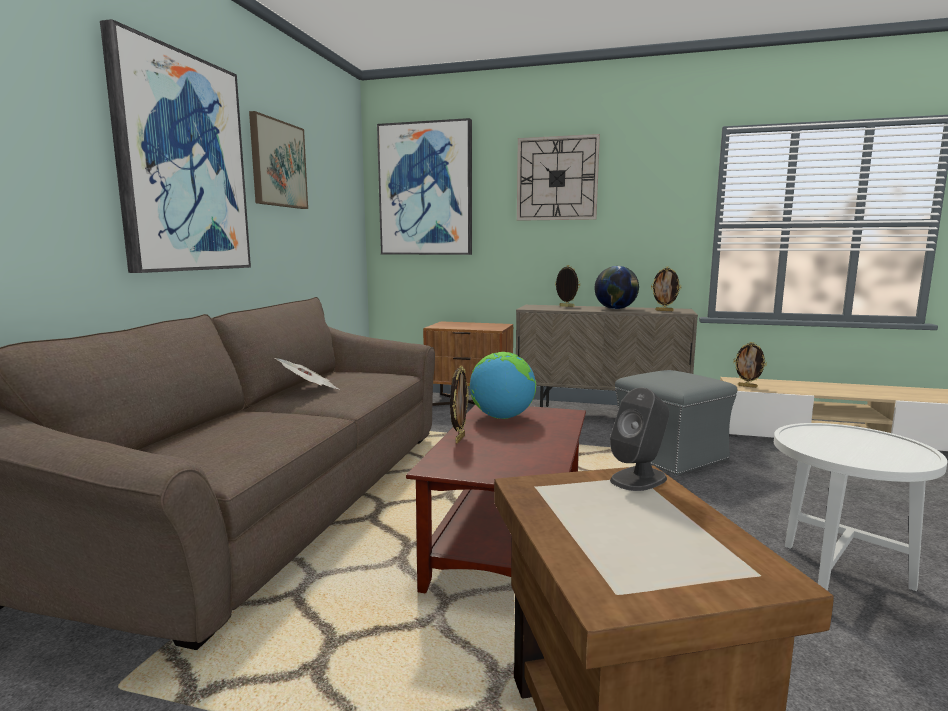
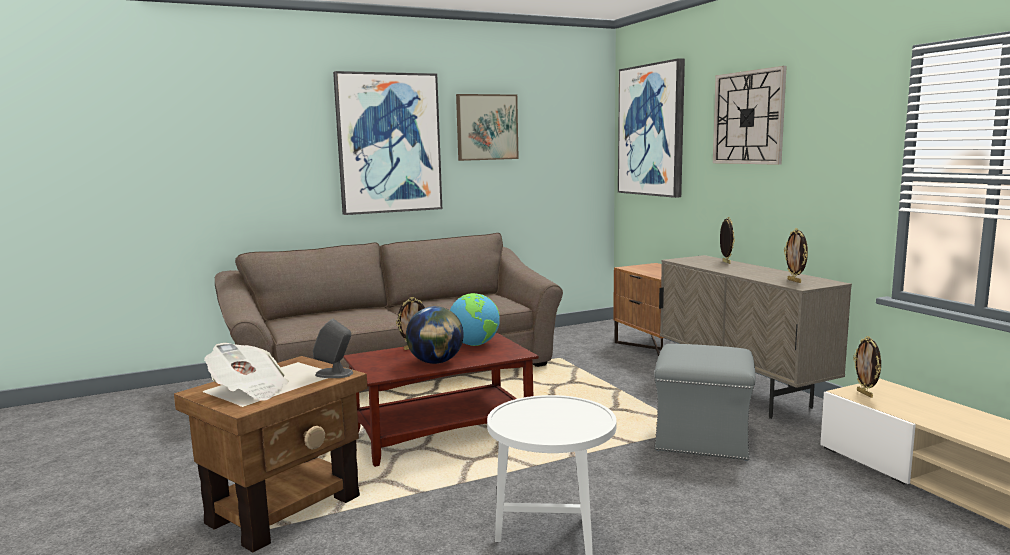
camera: 50 degrees right, 0 degrees up
newspaper [275,358,341,390] -> newspaper moved to [204,343,289,401]
globe [595,266,639,309] -> globe moved to [406,306,464,364]

